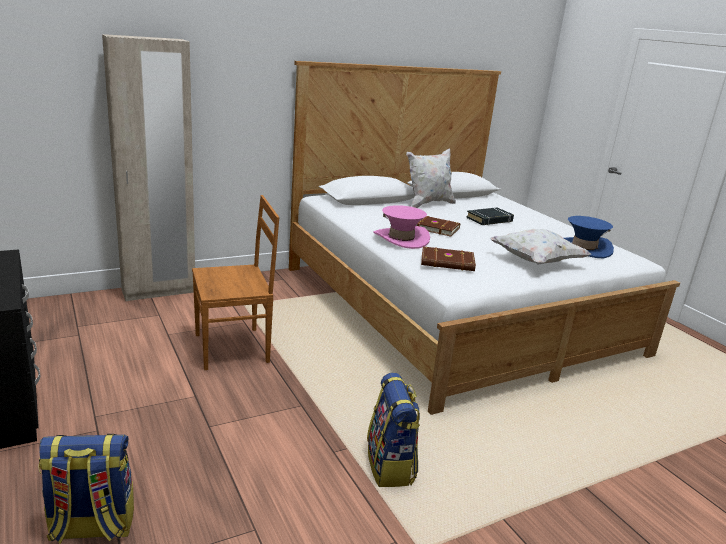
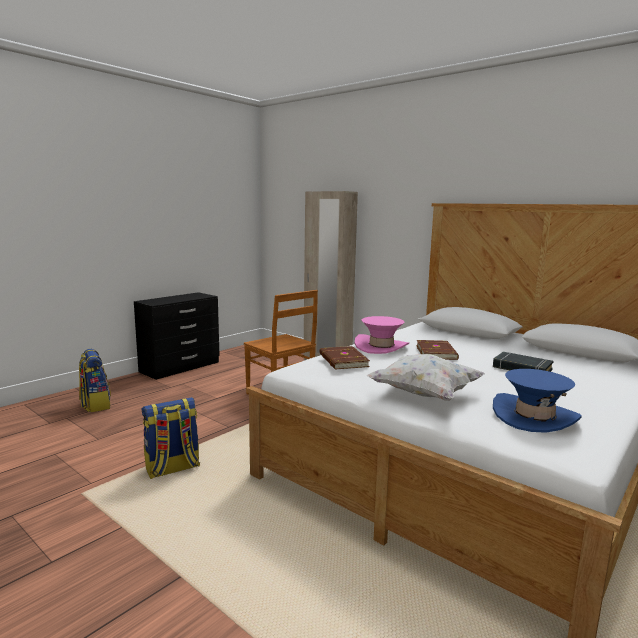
camera: 70 degrees right, 10 degrees down
white pillow [406,149,456,208] -> none

